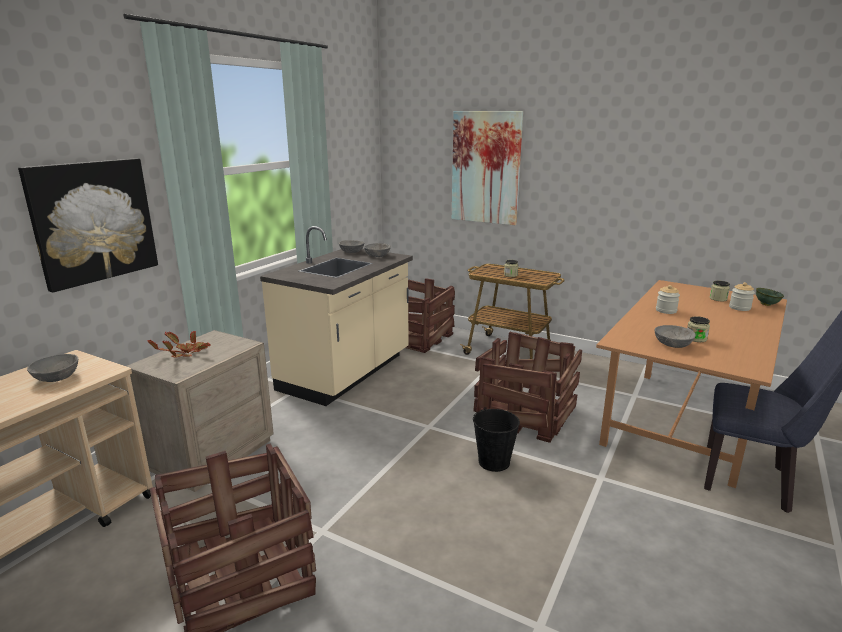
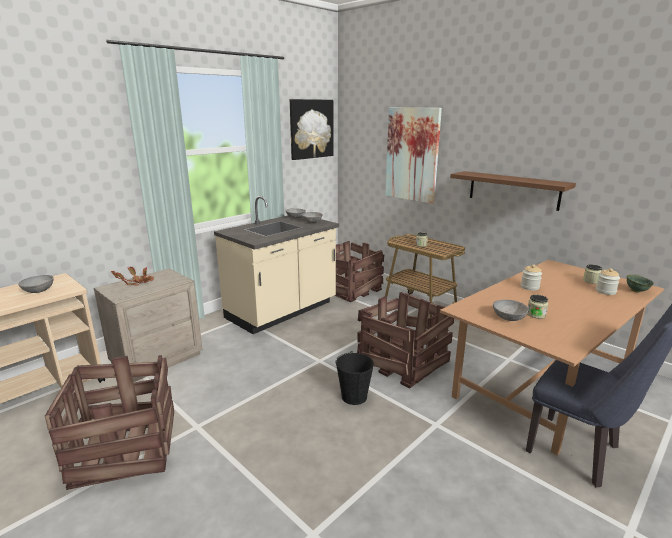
camera: 15 degrees right, 0 degrees up
picture [18,159,158,292] -> picture moved to [290,99,334,160]
none -> brown shelf [450,171,576,211]

